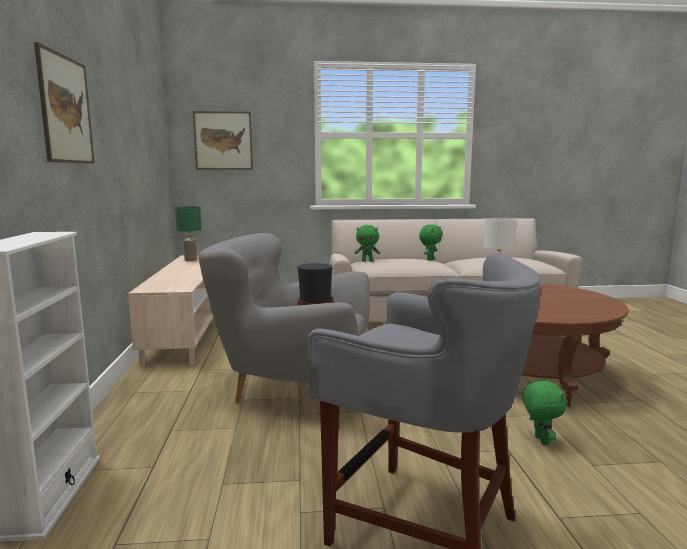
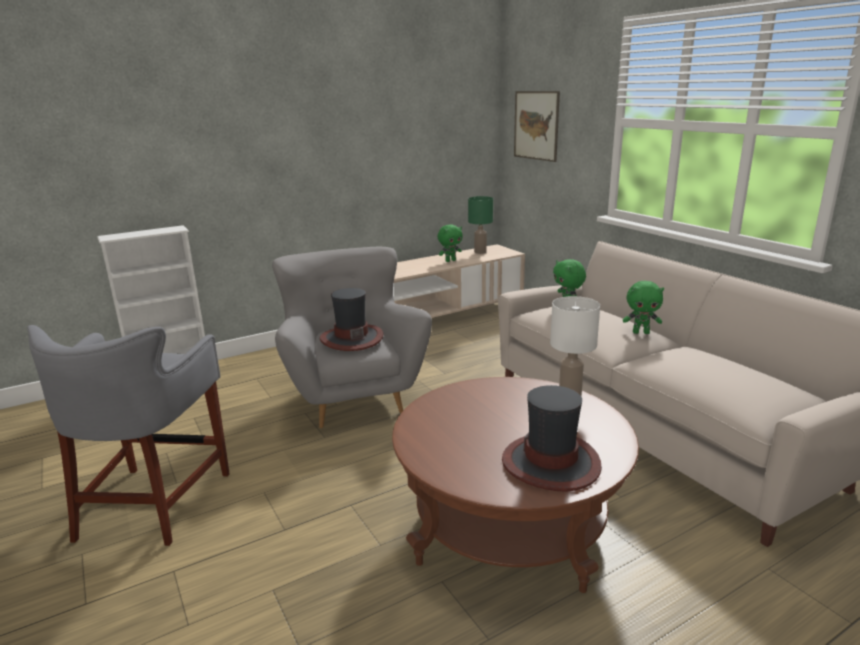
camera: 65 degrees right, 10 degrees up
picture [34,42,95,164] -> none
green plush toy [522,379,567,445] -> green plush toy moved to [438,224,463,262]
none -> hat [502,385,602,492]

